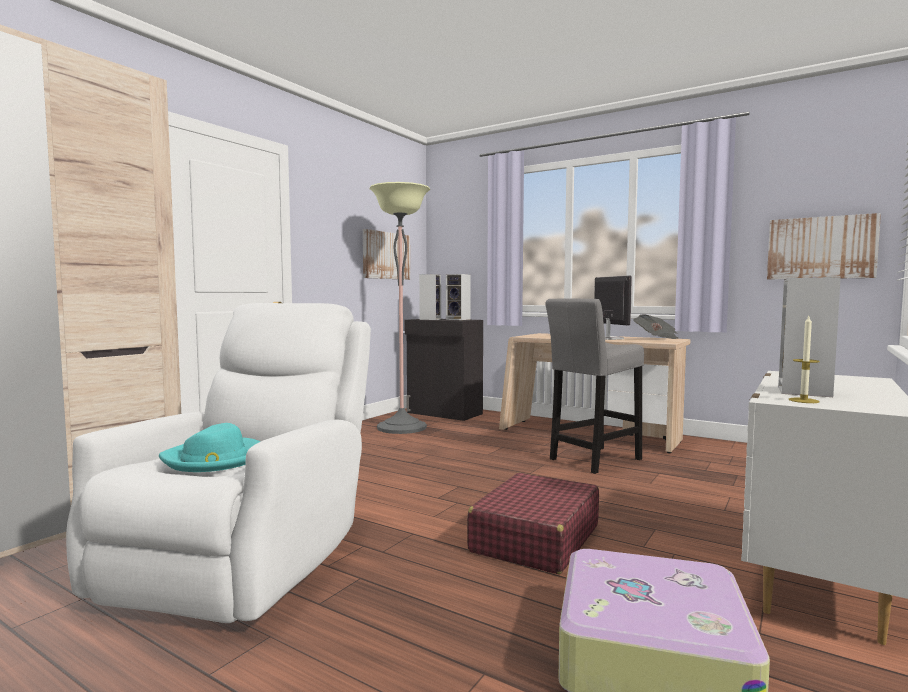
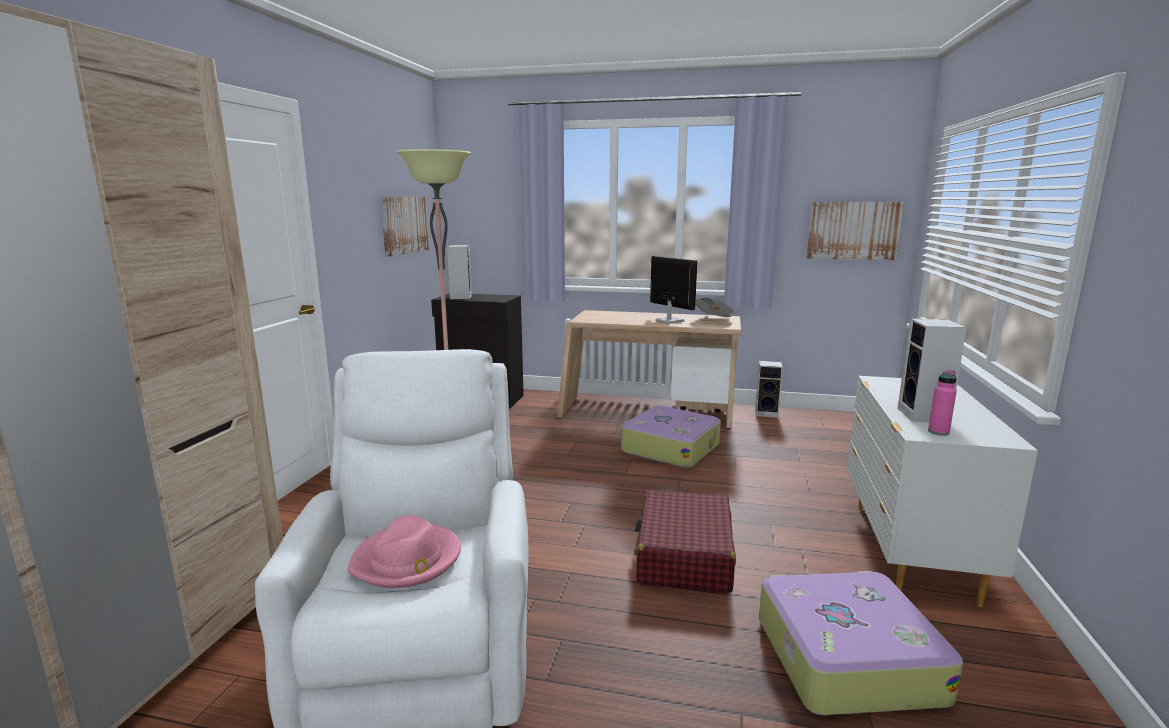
camera: 20 degrees left, 10 degrees up
turquoise hat [159,423,260,472] -> pink hat [347,515,461,588]
speaker [446,274,471,320] -> speaker moved to [755,361,783,418]
grey stool [545,298,644,474] -> suitcase [621,405,721,468]
candle [789,316,820,403] -> pink bottle [928,370,957,436]

